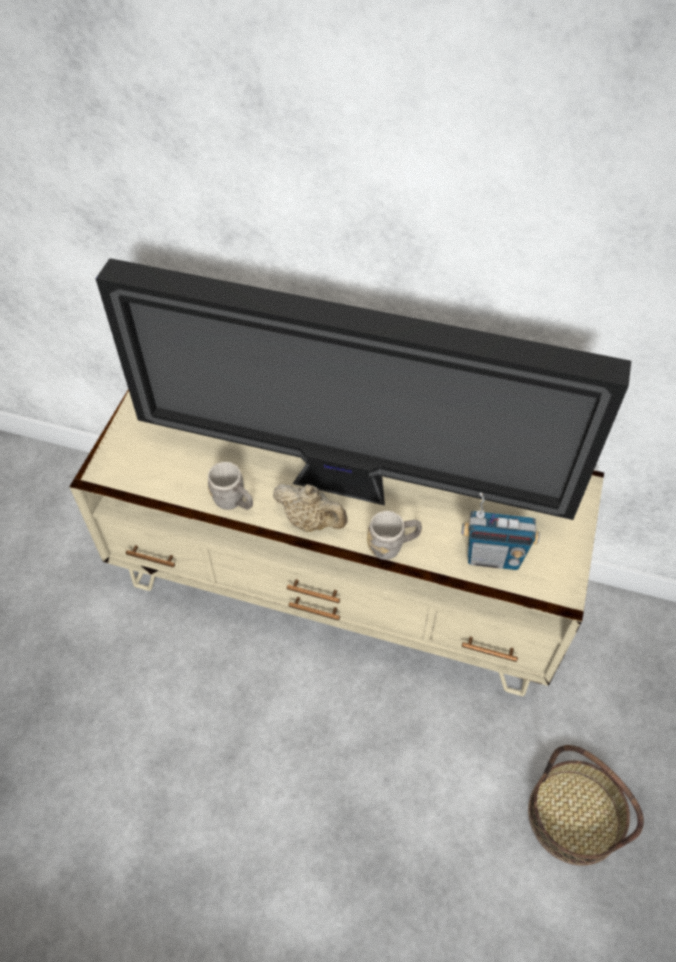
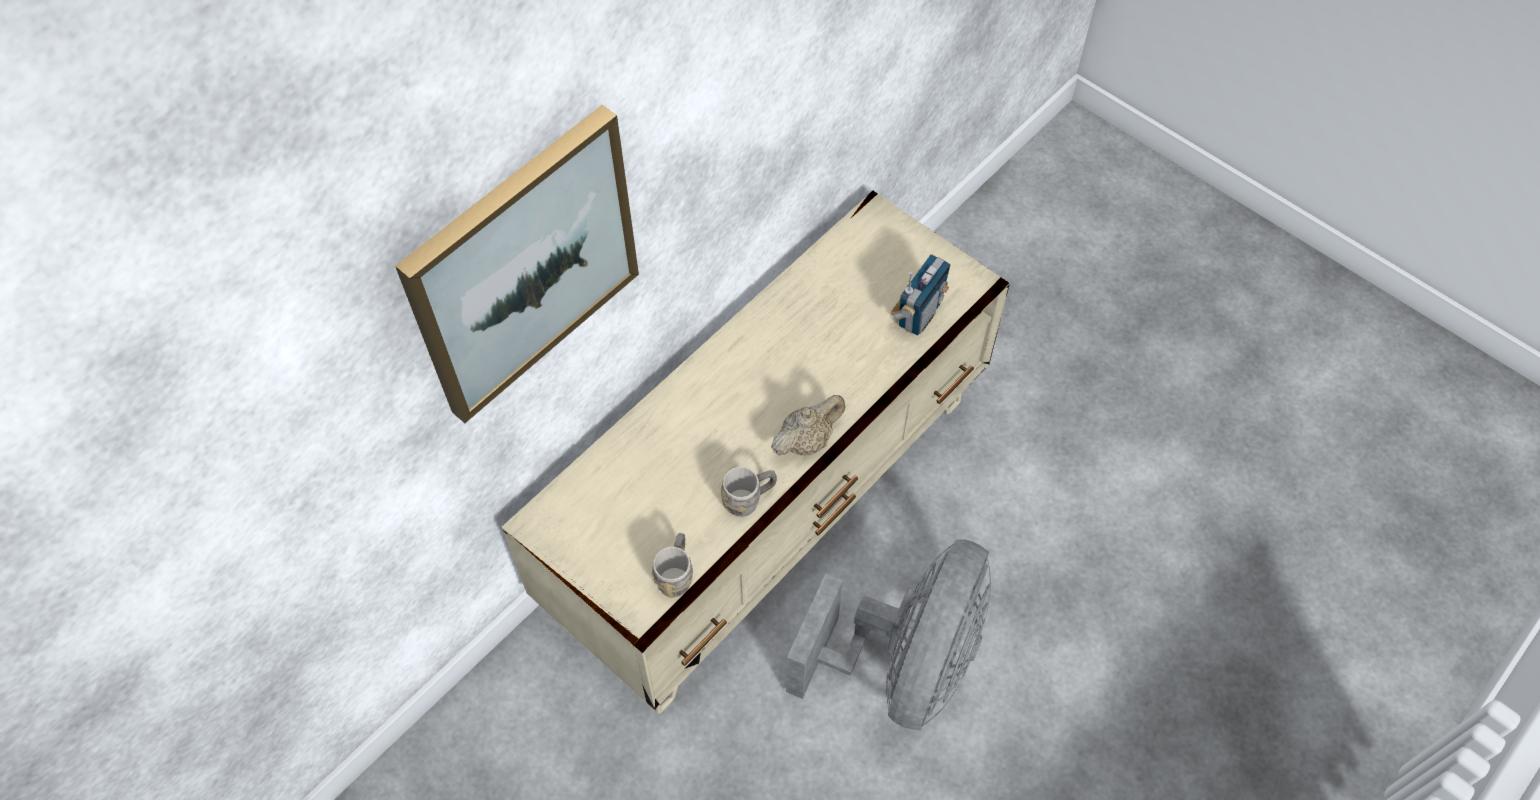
camera: 65 degrees left, 5 degrees up
television [96,258,631,520] -> none
grey mug [367,511,422,560] -> grey mug moved to [651,533,693,598]
basket [528,745,644,866] -> none
none -> picture [395,105,639,423]
none -> grey fan [786,540,991,730]

